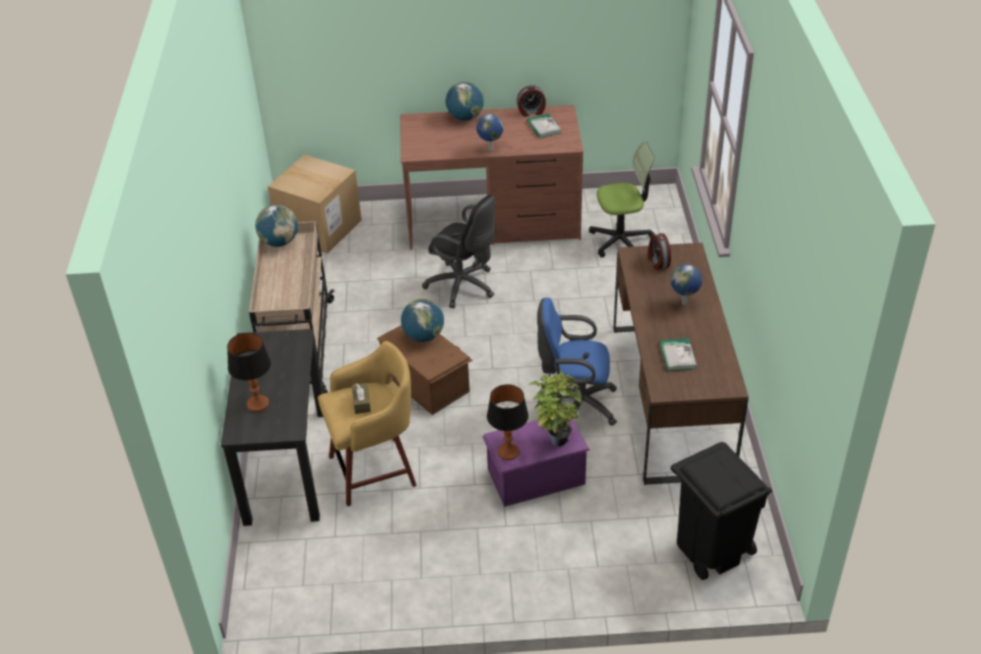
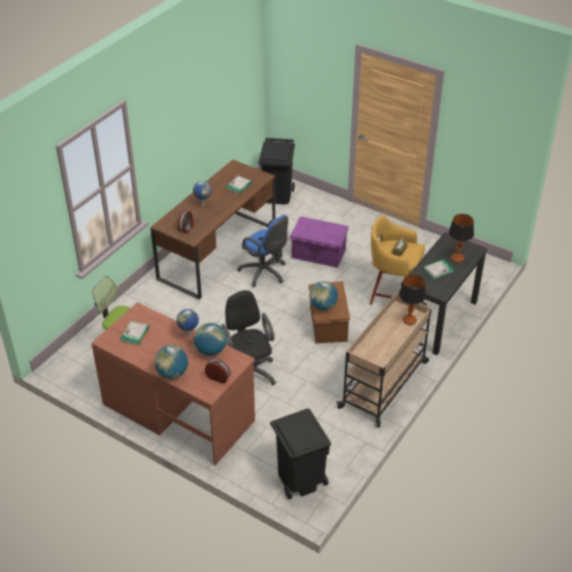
camera: 145 degrees left, 0 degrees up
globe [255,205,298,247] -> globe moved to [194,323,227,356]
cardboard box [268,154,362,254] -> black trash can [270,408,331,499]
table lamp [487,384,529,460] -> table lamp moved to [399,275,426,325]
alarm clock [517,86,546,117] -> alarm clock moved to [205,358,231,384]
potted plant [528,370,582,446] -> none
none -> book [423,259,454,279]

